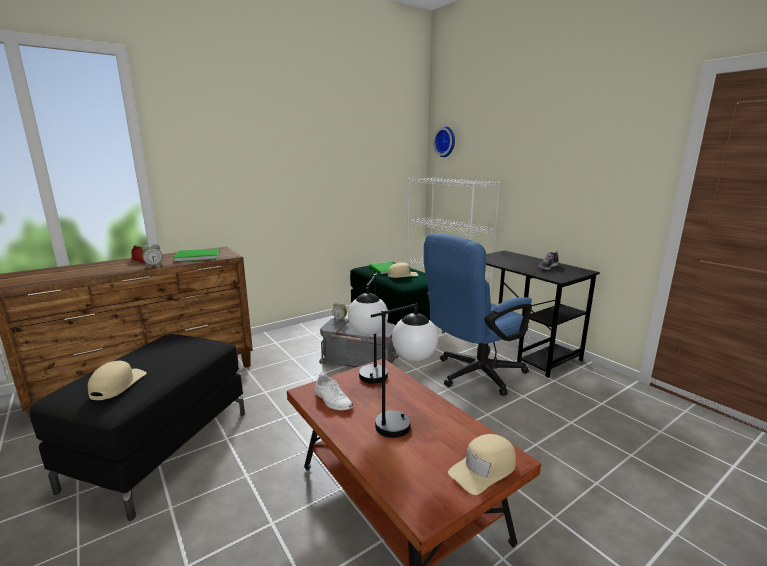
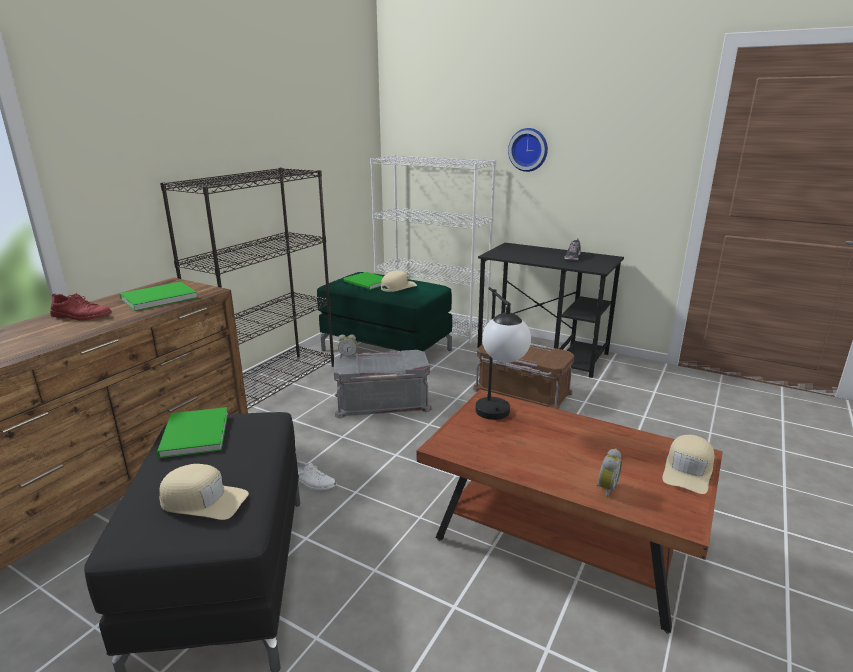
camera: 25 degrees left, 5 degrees up
beige cap [88,361,147,400] -> beige cap turned 120 degrees clockwise [159,464,249,520]
alarm clock [142,244,163,268] -> alarm clock moved to [596,448,622,497]
white shoe [315,373,353,410] -> white shoe moved to [297,461,336,491]
table lamp [371,303,438,438] -> none
blue office chair [424,233,532,396] -> brown storage box [473,343,574,410]
wall clock [433,126,455,157] -> wall clock moved to [508,128,548,172]
none -> green book [156,407,228,458]
none -> black bookcase [160,168,334,409]

